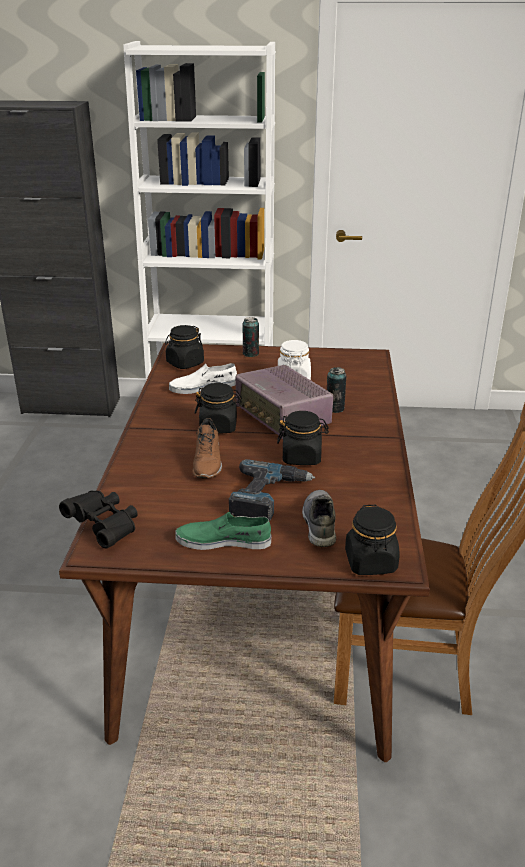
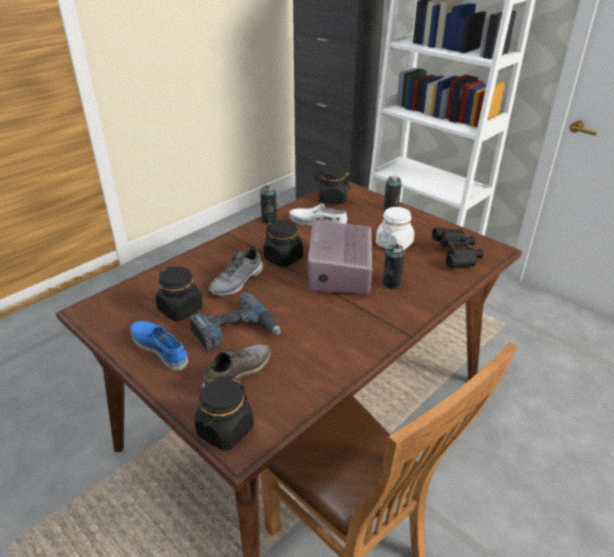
camera: 40 degrees right, 5 degrees up
black binoculars [59,490,138,548] -> black binoculars moved to [432,227,483,268]
green shoe [175,512,271,550] -> blue shoe [130,321,188,370]
brown shoe [192,418,222,478] -> grey shoe [208,247,263,296]
black jar [277,411,329,465] -> black jar moved to [156,266,203,321]
none -> can [260,185,277,223]

